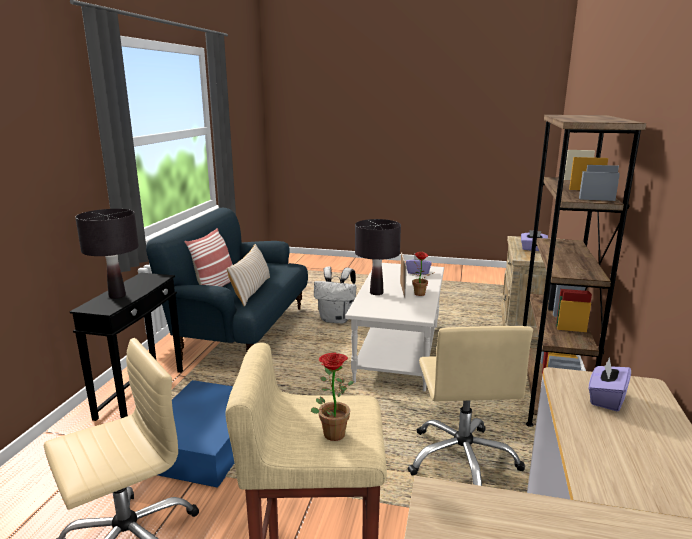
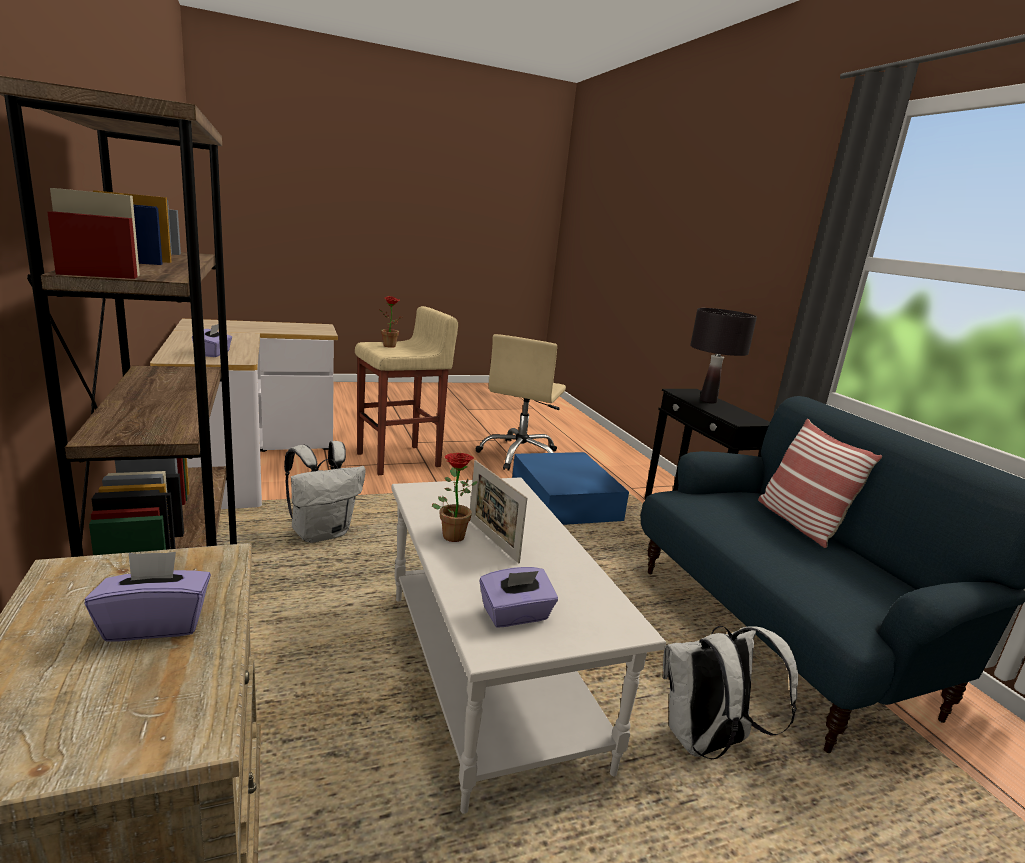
camera: 145 degrees right, 0 degrees up
beige pillow [227,244,270,306] -> none
black table lamp [355,219,401,295] -> none
beige office chair [408,326,533,486] -> white backpack [284,441,366,543]

